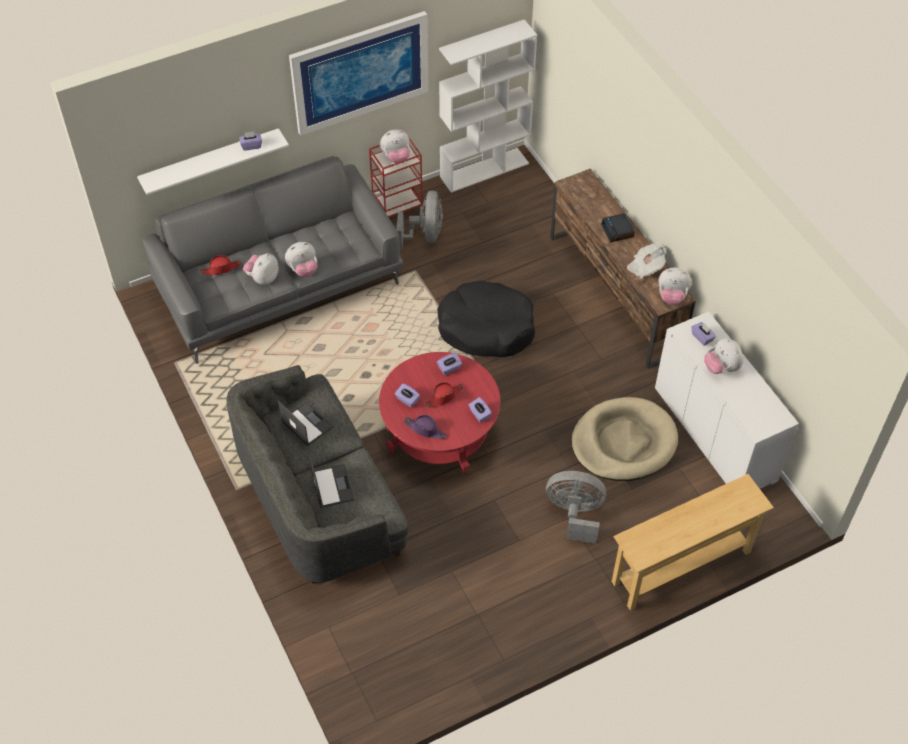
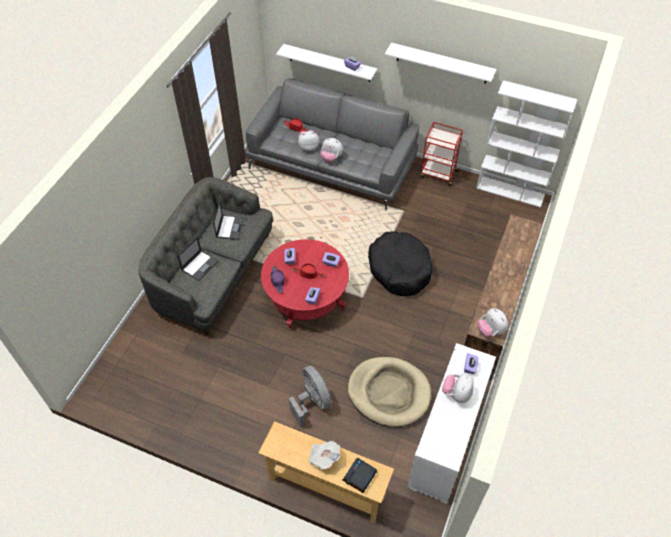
camera: 50 degrees right, 0 degrees up
picture [289,11,429,136] -> white shelf [385,43,497,84]
plush toy [380,129,410,163] -> none
grey fan [396,191,443,249] -> none
alarm clock [601,213,635,243] -> alarm clock moved to [343,458,377,493]
newspaper [627,243,666,279] -> newspaper moved to [308,441,340,469]

